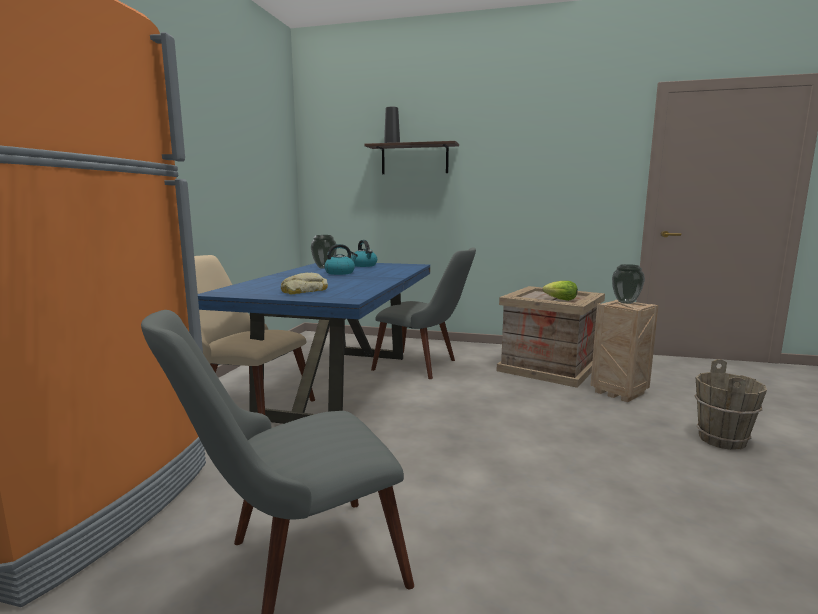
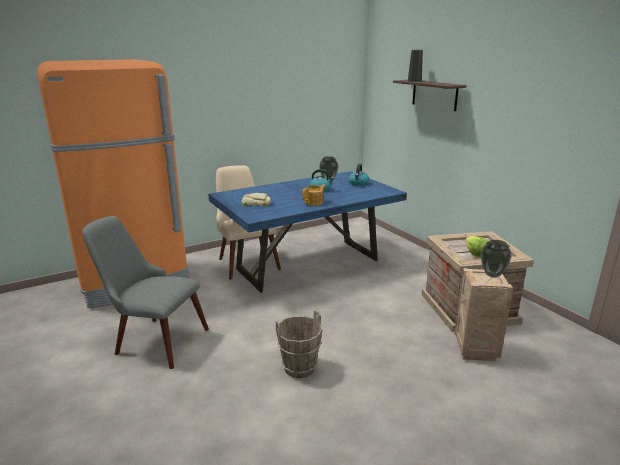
camera: 45 degrees right, 10 degrees up
grey chair [371,248,476,379] -> none
brown bucket [695,359,767,450] -> brown bucket moved to [276,311,323,378]
none -> teapot [302,184,325,206]

